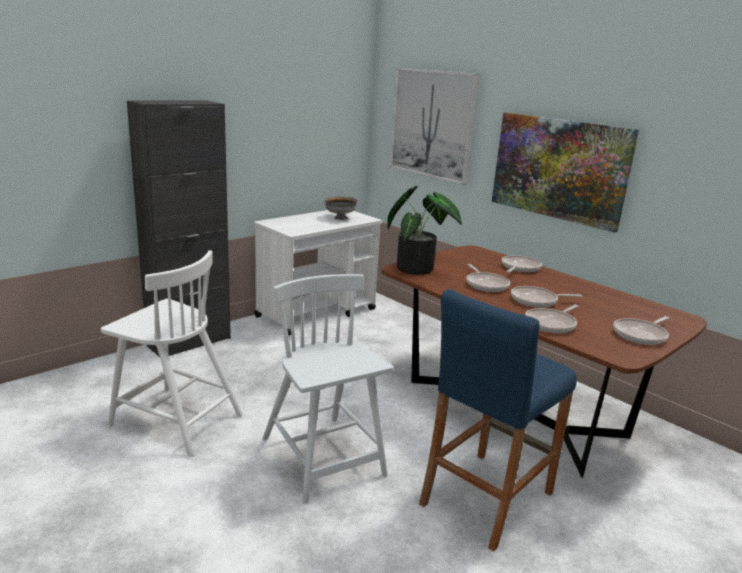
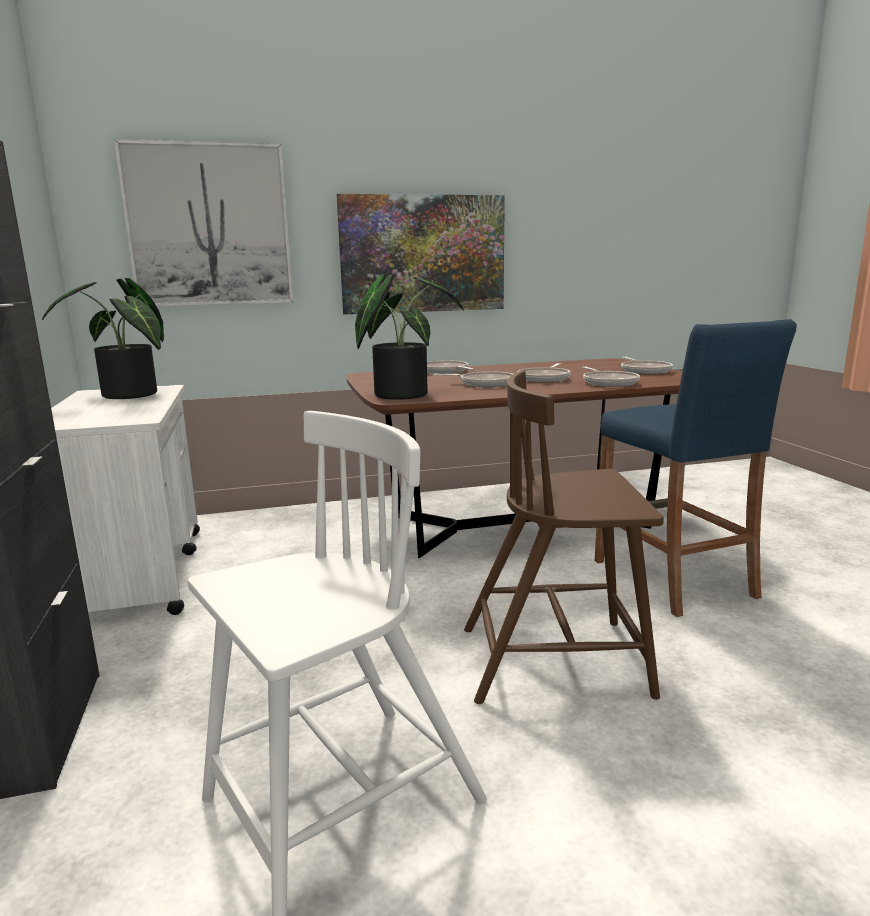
camera: 60 degrees left, 5 degrees down
white chair [262,274,394,504] -> brown chair [464,371,664,704]
grey bowl [324,196,358,220] -> potted plant [42,278,164,399]

